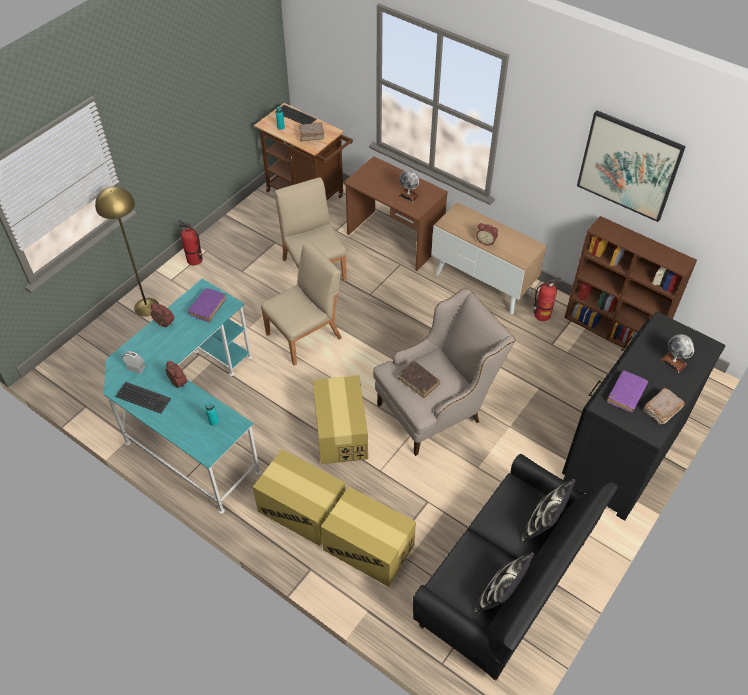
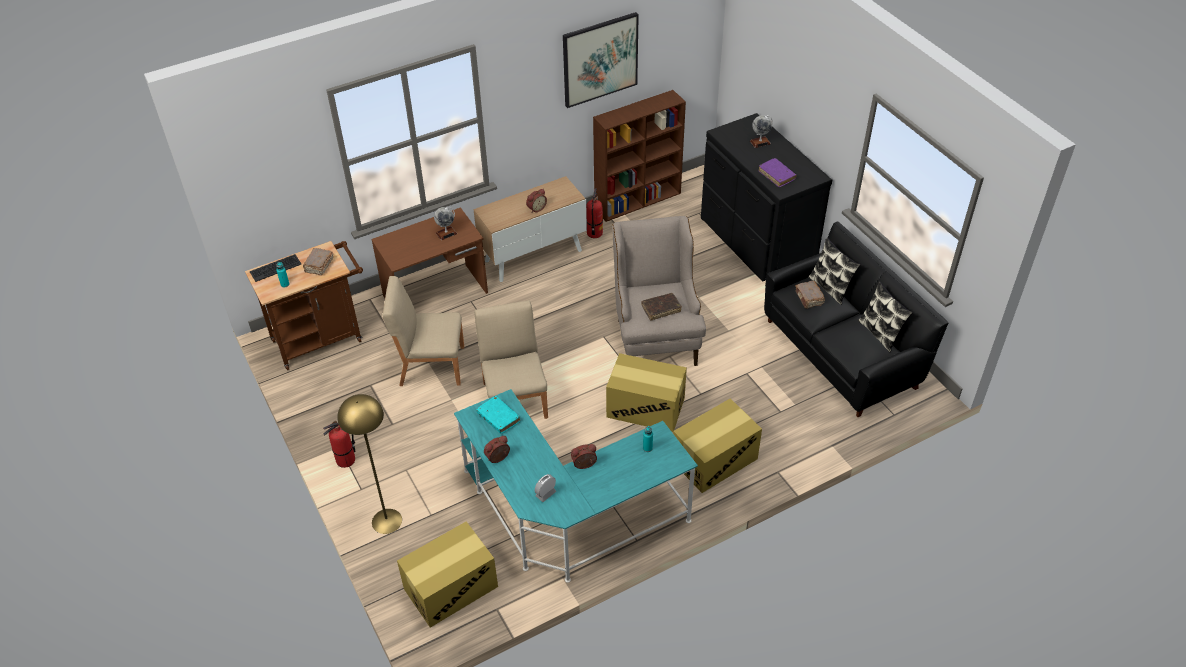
camera: 65 degrees left, 5 degrees down
keyboard [115,382,171,414] -> none
purple book [188,288,226,322] -> turquoise book [477,396,520,434]
cardboard box [321,487,416,587] -> cardboard box moved to [397,521,498,628]
brown book [643,387,685,425] -> brown book moved to [795,281,825,308]

